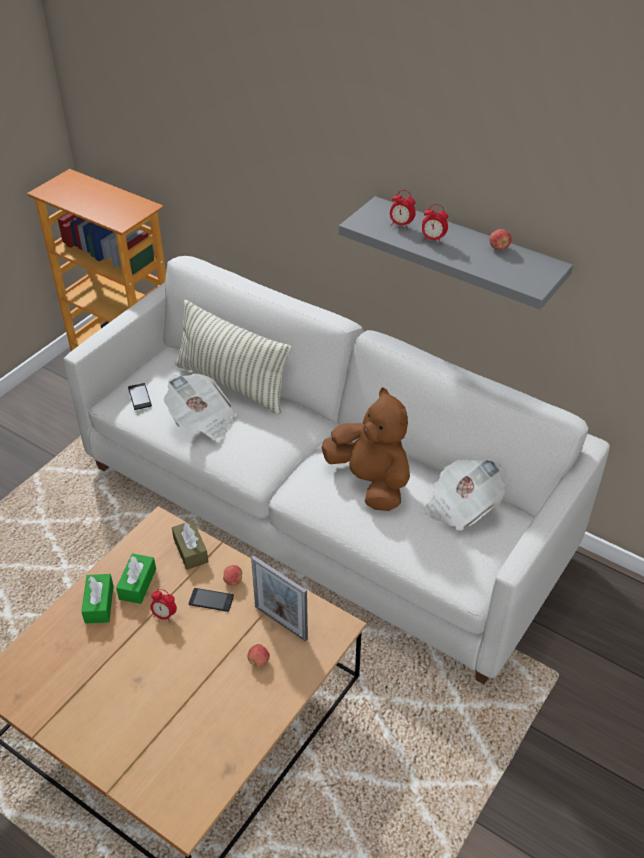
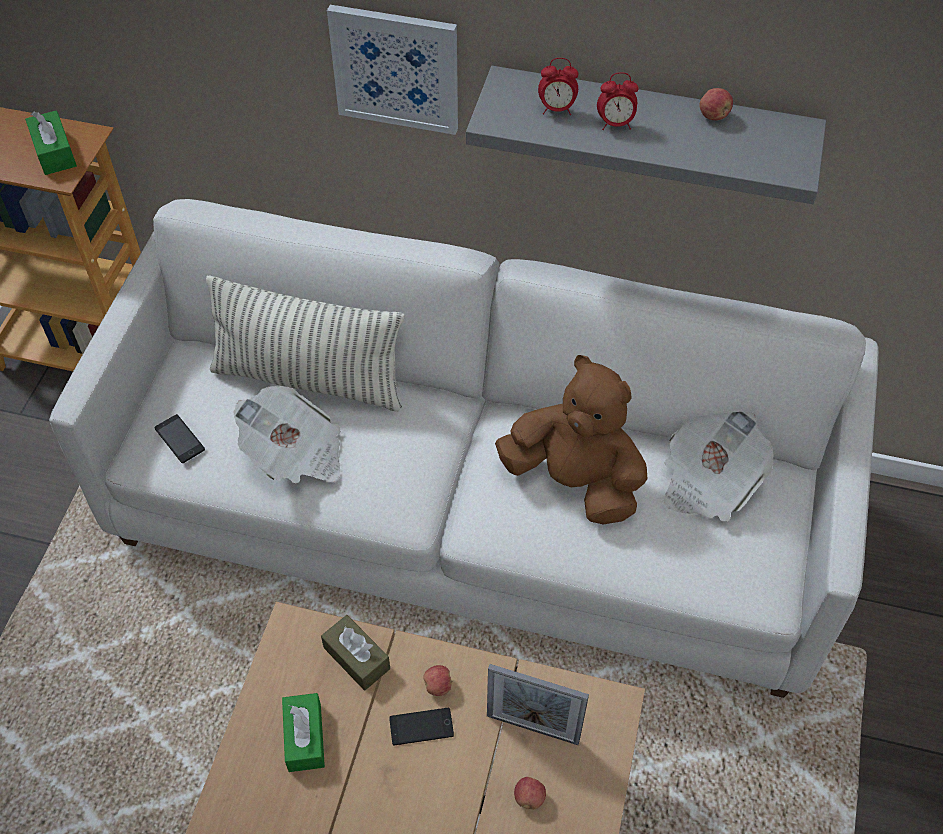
camera: 20 degrees left, 10 degrees up
green tissue box [81,574,114,624] -> green tissue box moved to [25,110,77,175]
alarm clock [150,589,177,623] -> none
none -> picture [327,5,458,135]

